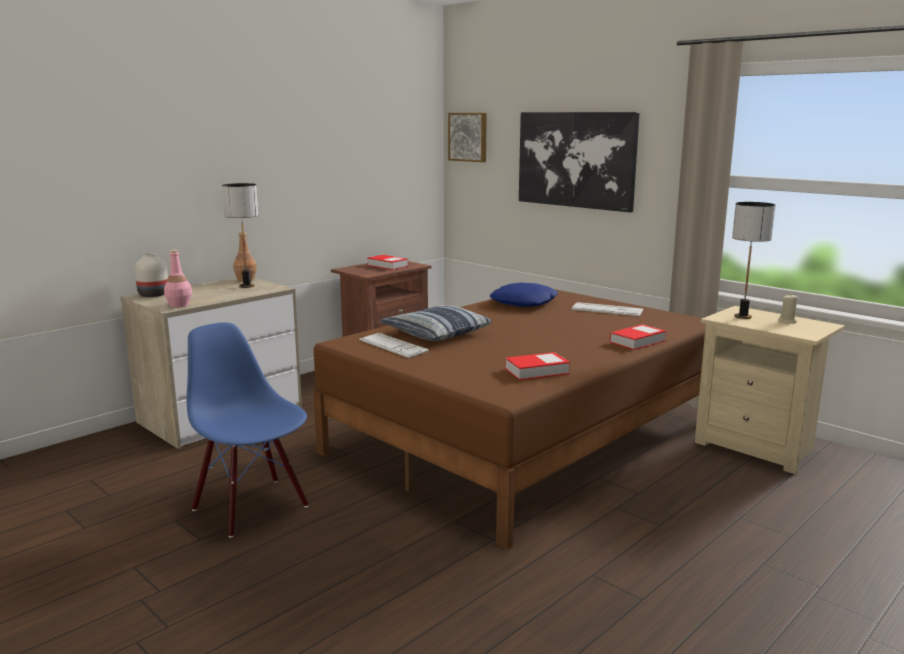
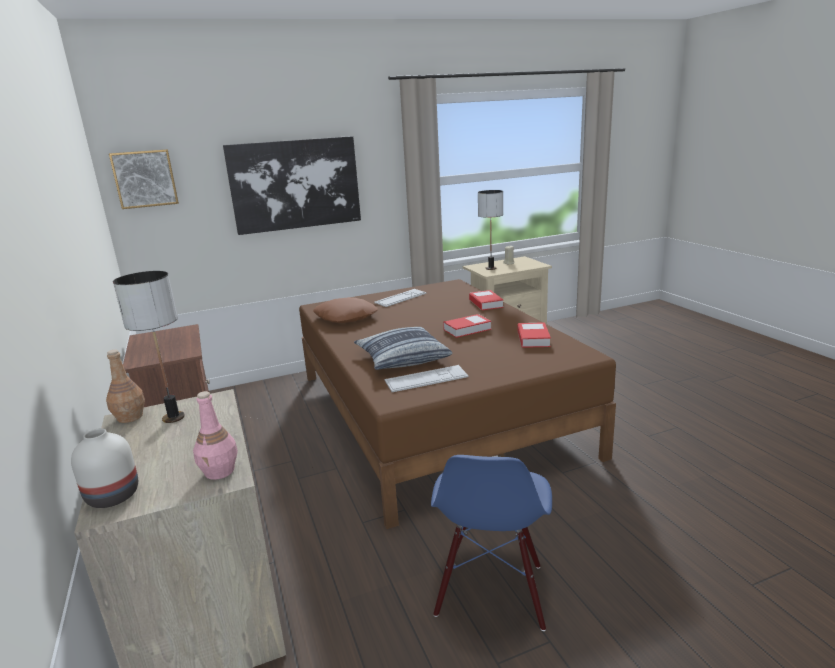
camera: 65 degrees left, 5 degrees up
blue chair [187,322,309,538] -> blue chair turned 60 degrees counterclockwise [431,455,552,631]
book [367,255,408,270] -> book moved to [443,314,492,338]
blue pillow [490,283,558,307] -> brown pillow [313,297,378,323]

